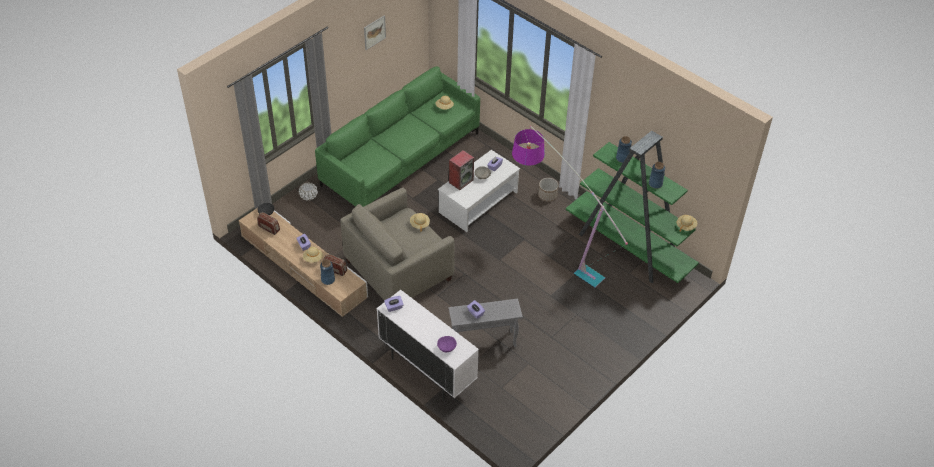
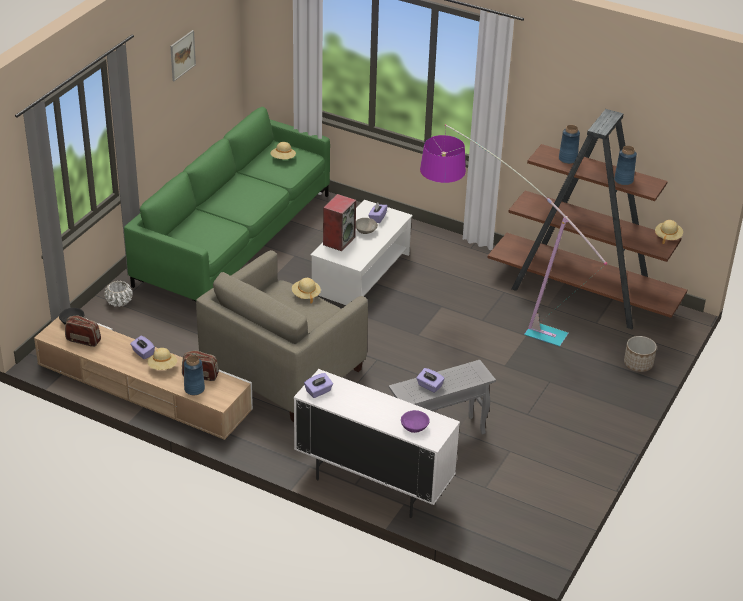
camera: 15 degrees left, 10 degrees down
planter [538,178,559,202] -> planter moved to [624,336,657,372]
green bookcase [566,131,699,283] -> brown bookcase [488,109,687,329]

